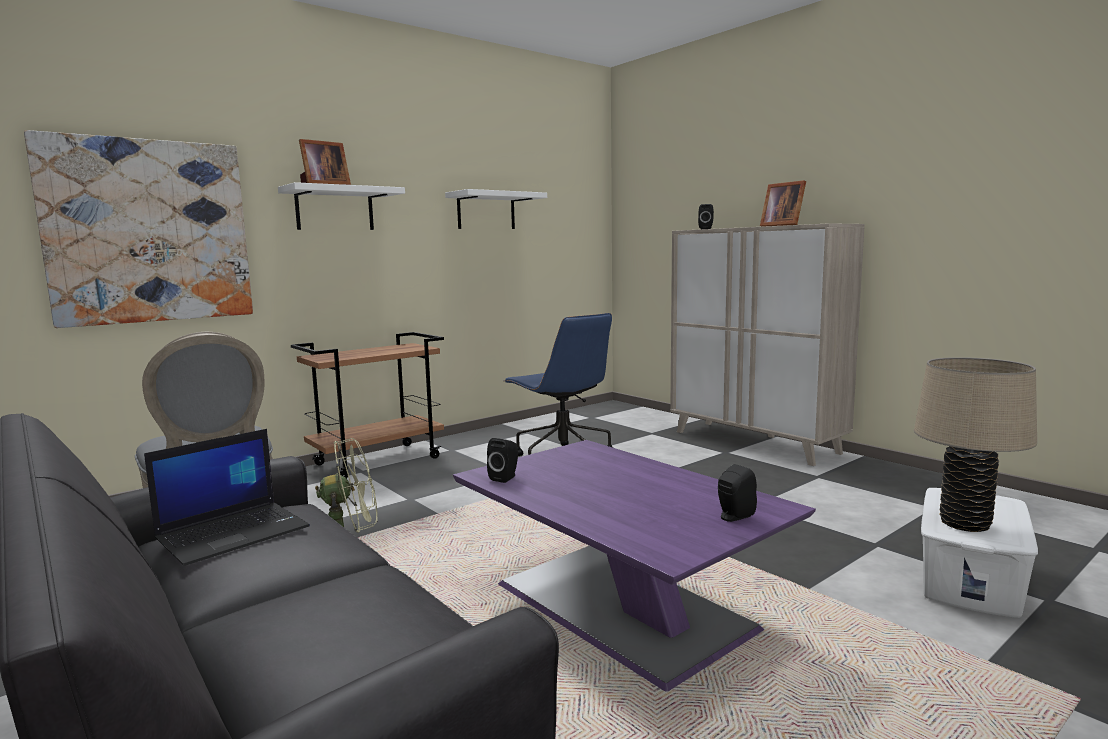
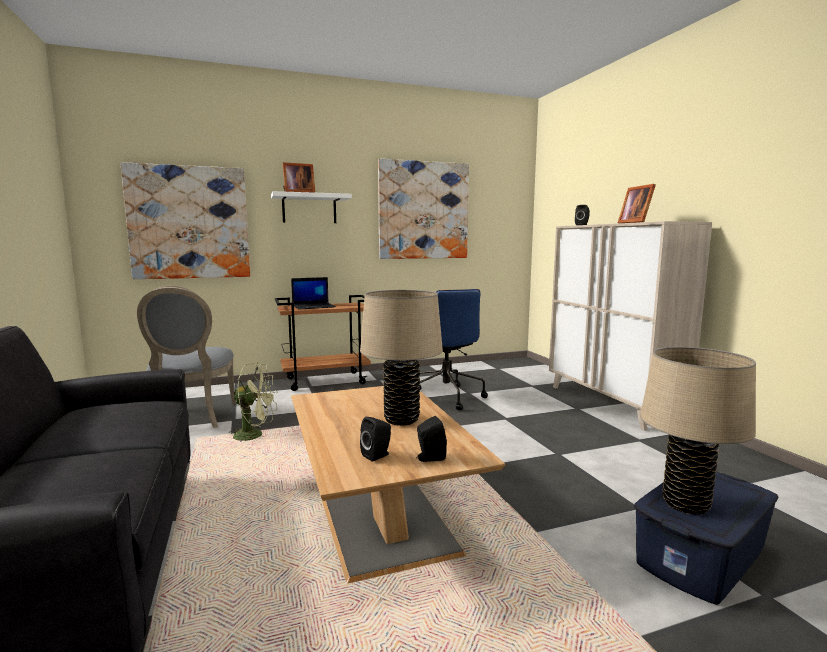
camera: 20 degrees right, 0 degrees up
laptop [144,429,310,566] -> laptop moved to [291,277,336,310]
white shelf [445,189,547,229] -> picture [378,159,469,259]
purple coffee table [453,440,816,692] -> brown coffee table [291,386,505,583]
black speaker [487,438,518,483] -> black speaker moved to [360,417,391,462]
white storage box [921,488,1038,618] -> blue storage box [634,472,778,605]
none -> beige table lamp [360,290,443,426]

